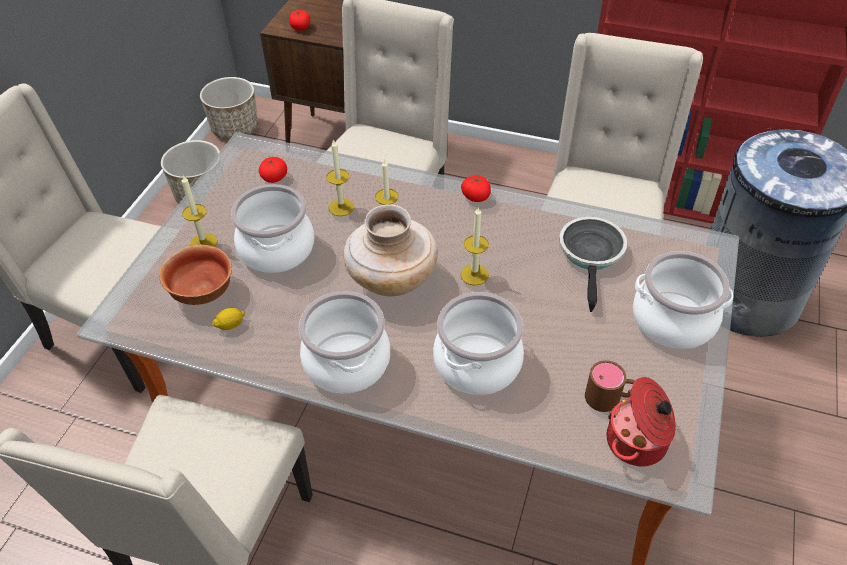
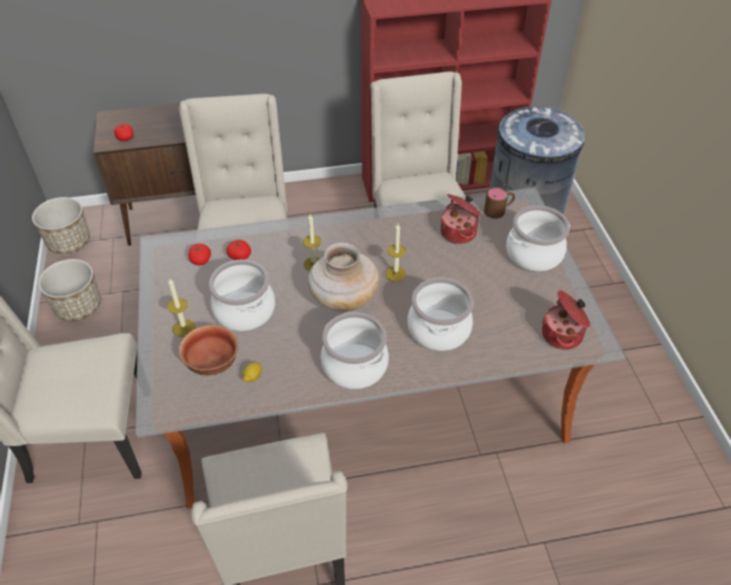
camera: 30 degrees left, 0 degrees up
candle [326,139,354,216] -> none
tomato [461,175,491,202] -> tomato moved to [226,240,251,260]
frying pan [559,217,627,312] -> cooking pot [441,194,482,244]
brown mug [585,360,635,412] -> brown mug moved to [484,187,515,219]

